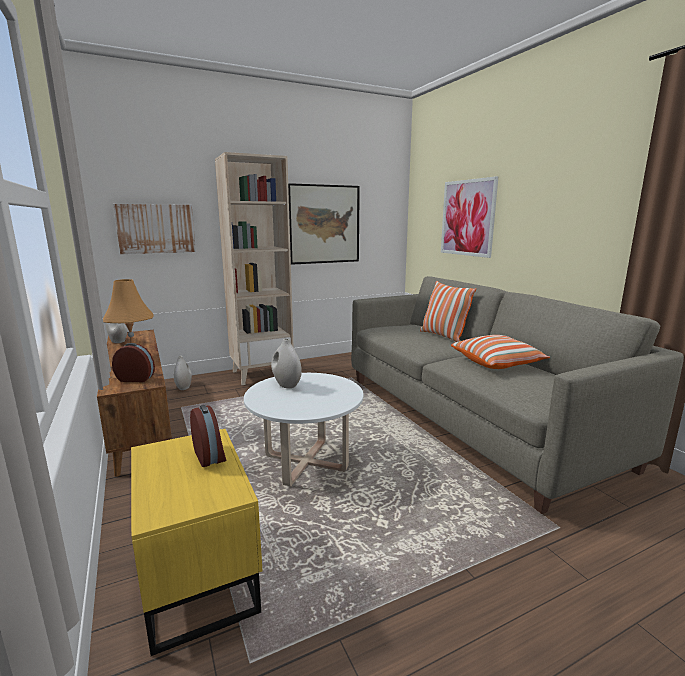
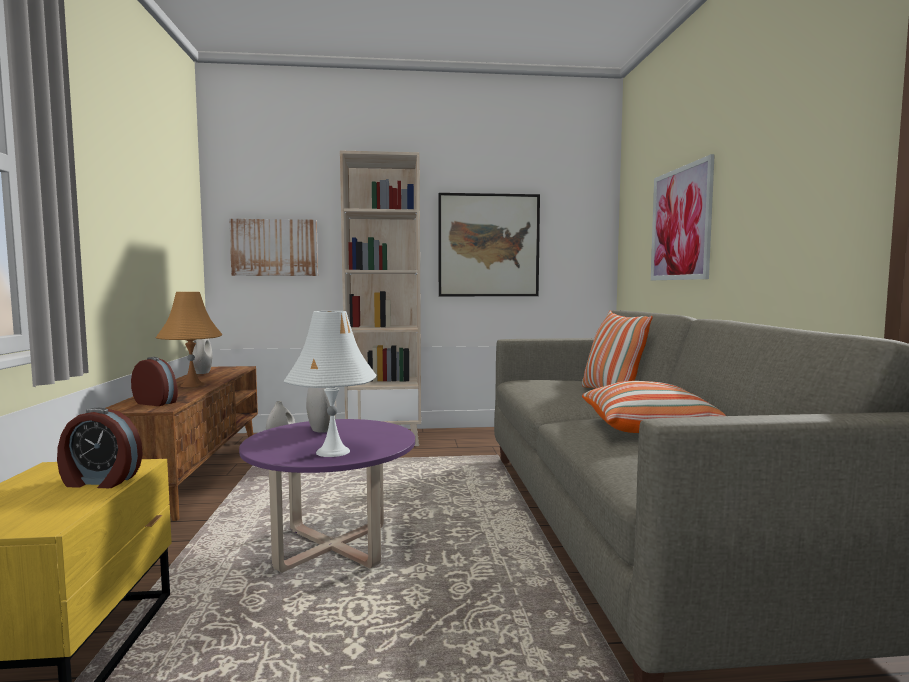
camera: 20 degrees right, 10 degrees down
alarm clock [190,405,226,467] -> alarm clock turned 105 degrees clockwise [57,408,143,488]
white coffee table [244,373,363,486] -> purple coffee table [239,419,415,573]
none -> white table lamp [283,311,377,457]

